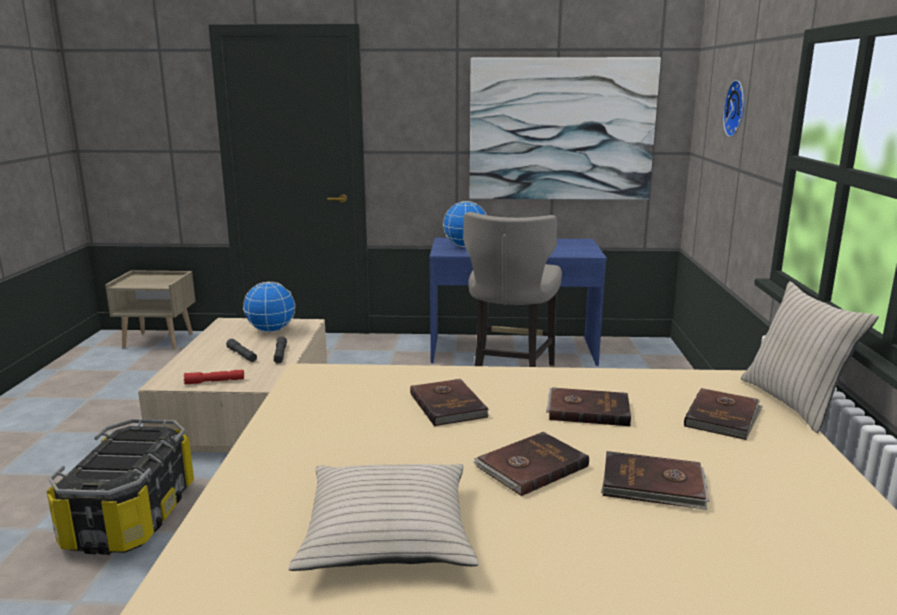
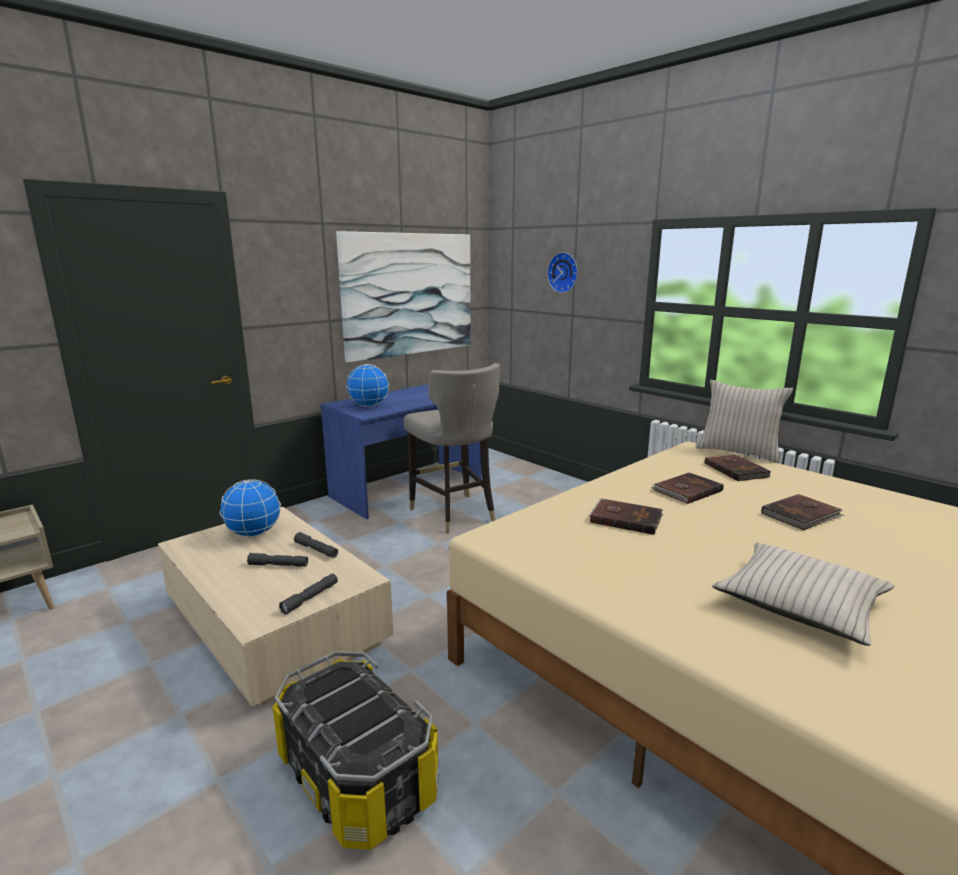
camera: 45 degrees left, 0 degrees up
red flashlight [184,370,244,385] -> grey flashlight [279,574,338,615]
brown book [473,432,589,496] -> none

